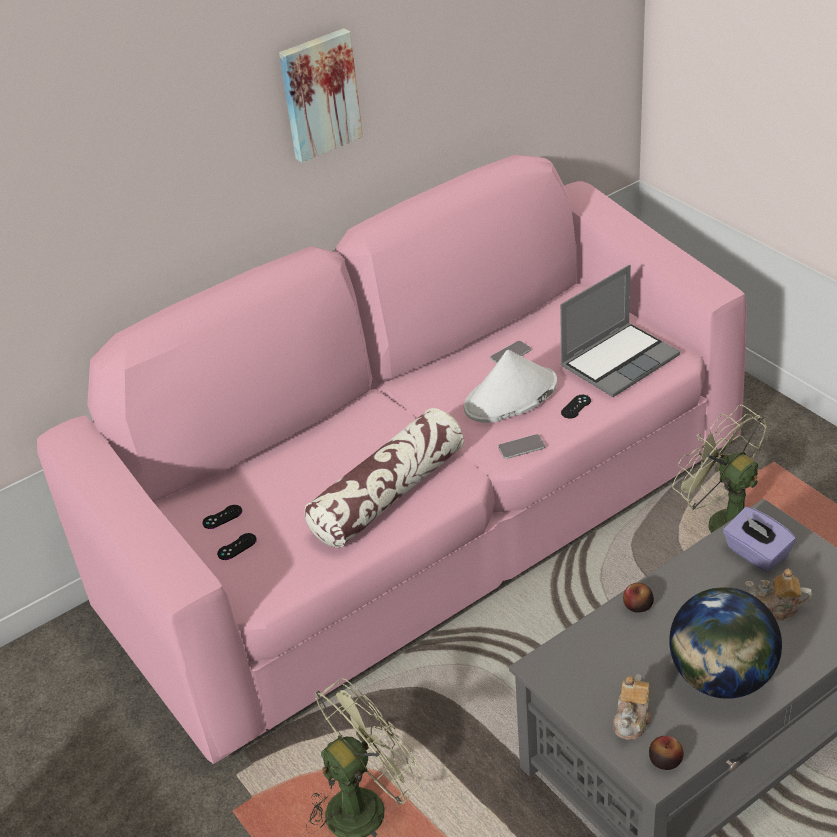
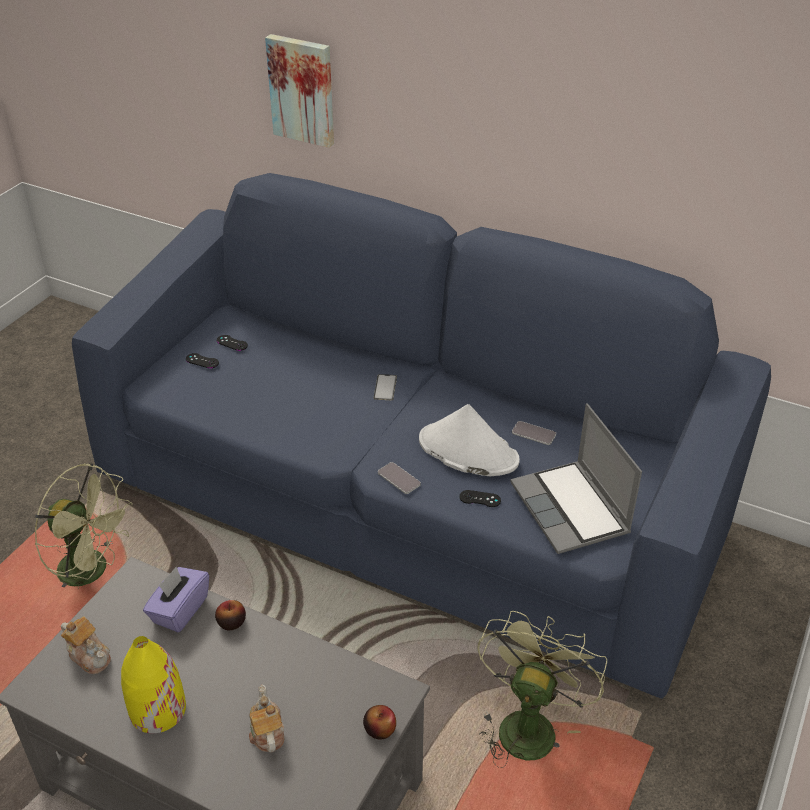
camera: 60 degrees right, 0 degrees up
pink sofa [37,155,746,764] -> blue sofa [72,173,771,699]
picture [279,28,363,162] -> picture moved to [265,34,334,148]
pillow [305,408,464,548] -> none
laptop [560,265,680,397] -> laptop turned 45 degrees clockwise [511,403,642,554]
teapot [613,674,652,740] -> teapot turned 135 degrees counterclockwise [61,617,111,674]
apple [649,736,684,770] -> apple moved to [363,705,396,739]
globe [669,587,782,699] -> yellow vase [121,636,186,733]
purple tissue box [723,507,796,572] -> purple tissue box moved to [143,567,209,633]
none -> phone [374,374,397,400]

